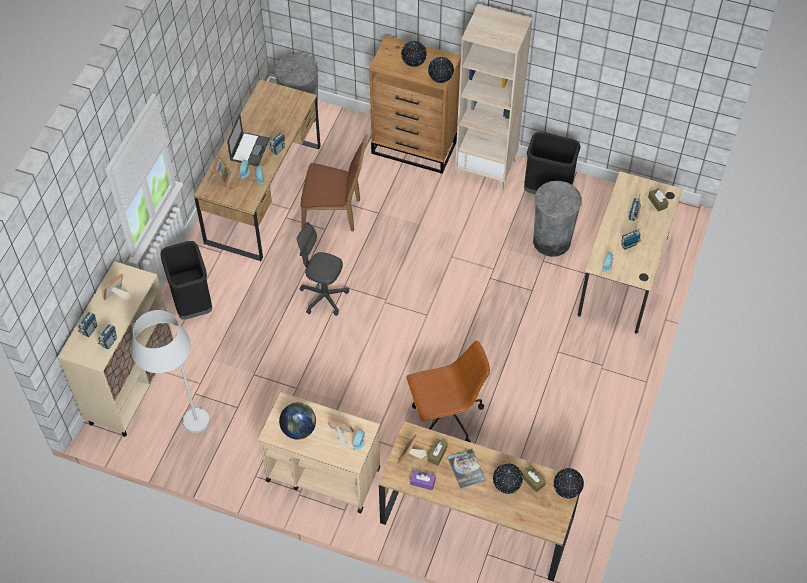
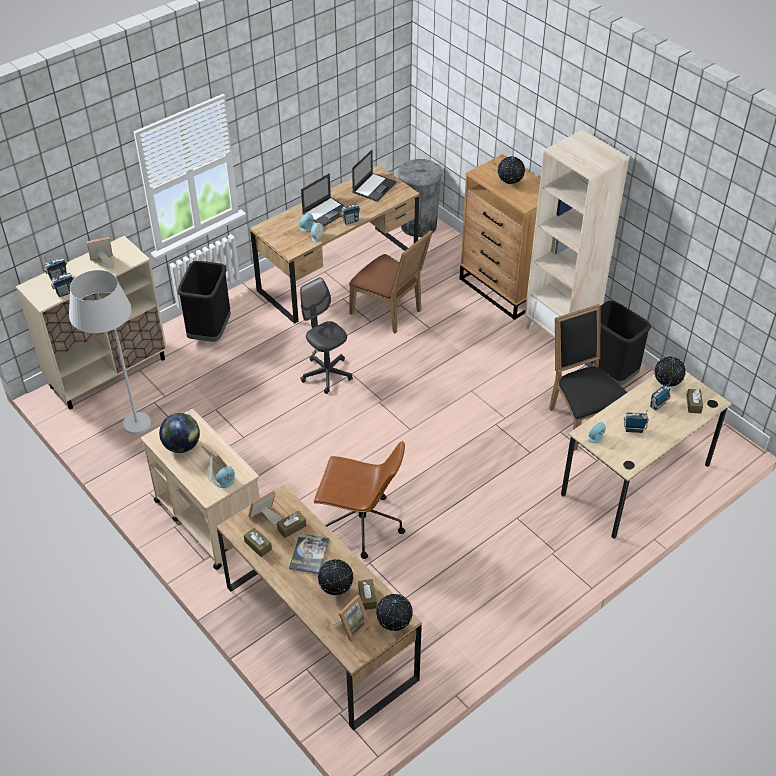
camera: 30 degrees right, 10 degrees down
picture frame [208,154,231,188] -> picture frame moved to [333,595,370,642]
purple tissue box [410,470,436,490] -> brown tissue box [244,528,272,557]
globe [428,57,454,83] -> globe moved to [655,357,686,387]
grey trash can [533,181,582,257] -> black chair [549,304,627,451]
none -> laptop [352,150,396,202]

